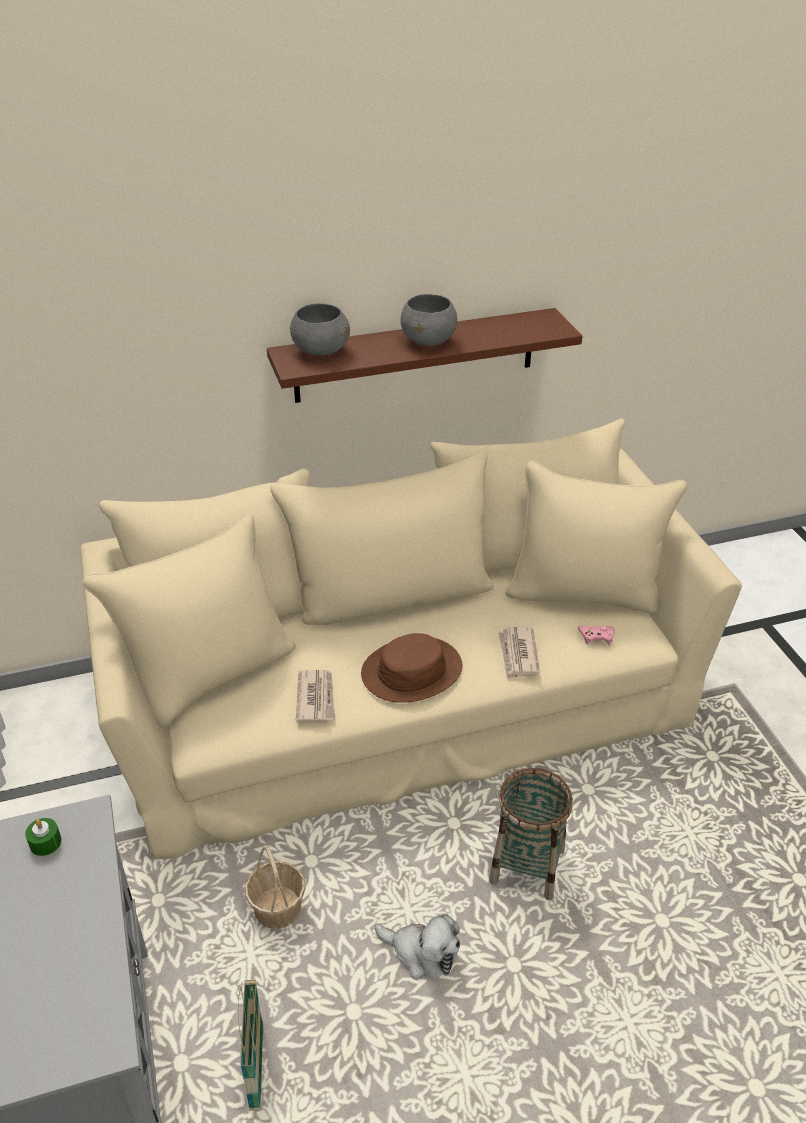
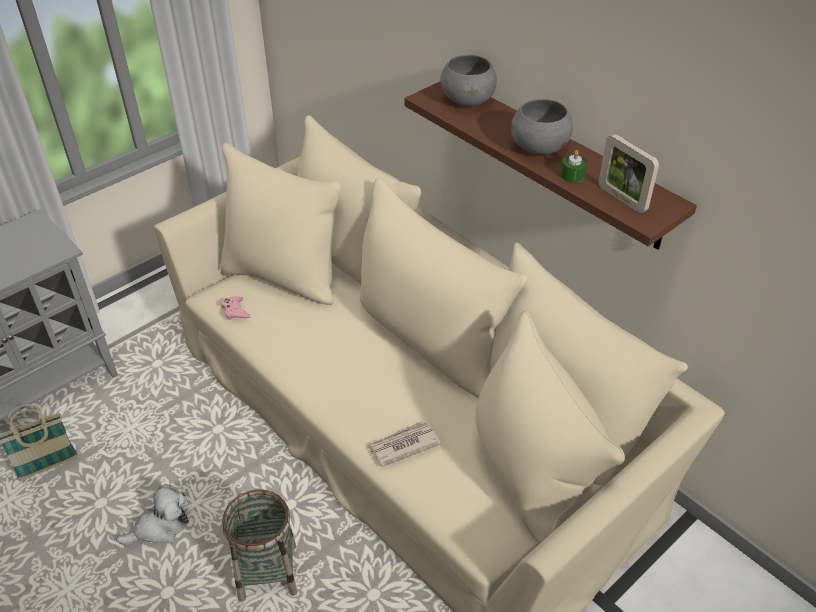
camera: 65 degrees right, 5 degrees up
green candle [25,818,62,856] -> green candle moved to [561,150,588,183]
basket [245,846,306,929] -> none
newspaper [296,670,335,722] -> none
brown hat [361,633,462,703] -> none
plush toy [375,914,460,980] -> plush toy turned 120 degrees counterclockwise [116,485,189,546]
pink game controller [578,625,615,646] -> pink game controller moved to [221,296,251,320]
none -> picture frame [599,134,659,213]

